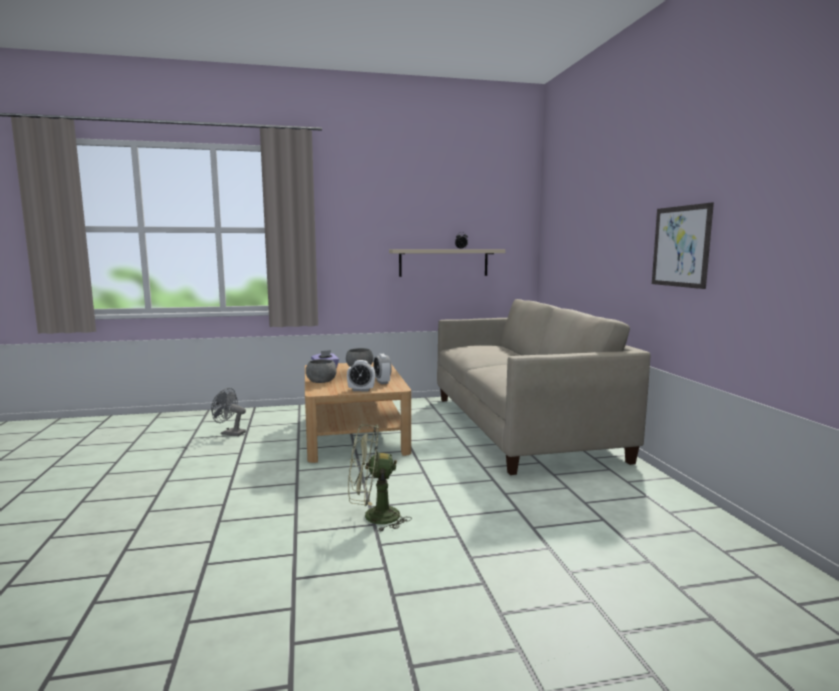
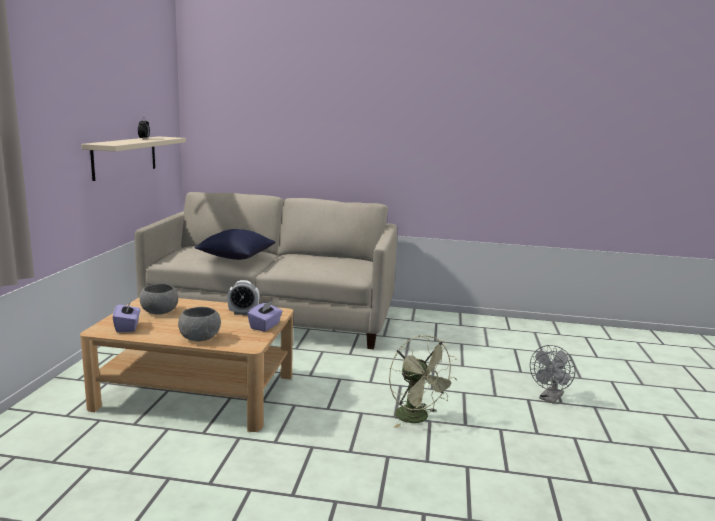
camera: 70 degrees left, 5 degrees up
grey fan [211,388,246,436] -> grey fan moved to [530,345,576,404]
alarm clock [347,360,375,391] -> purple tissue box [247,300,283,332]
green fan [348,424,412,532] -> green fan turned 45 degrees counterclockwise [389,335,458,428]
picture [652,202,714,289] -> none
none -> blue pillow [194,229,276,260]

